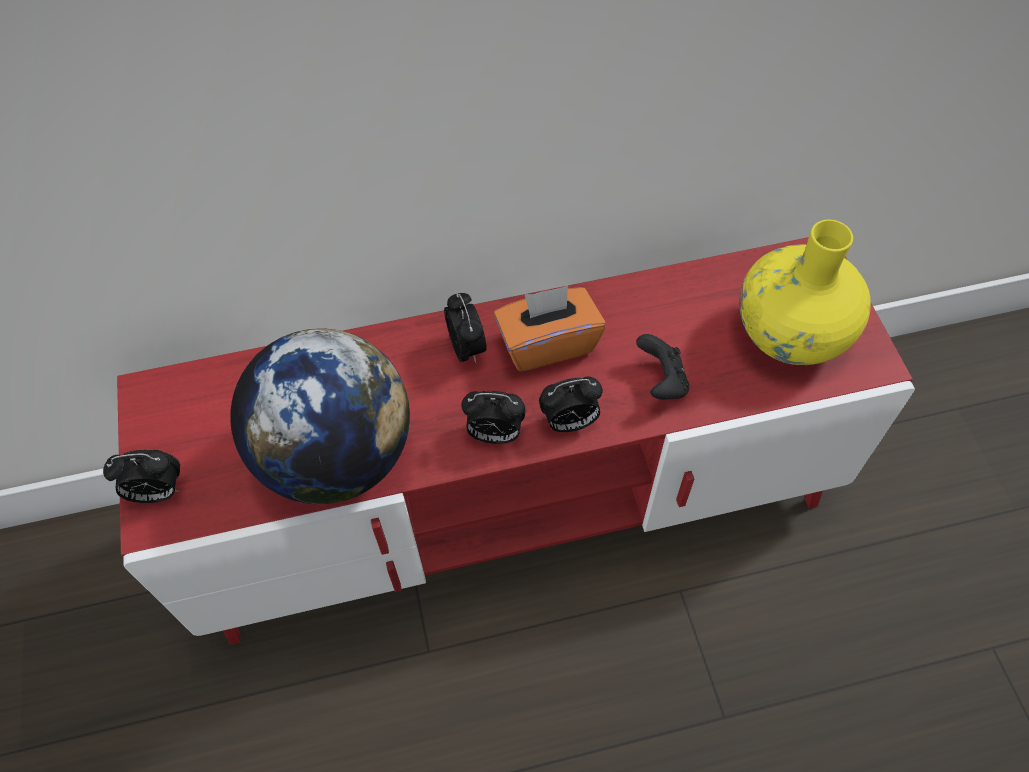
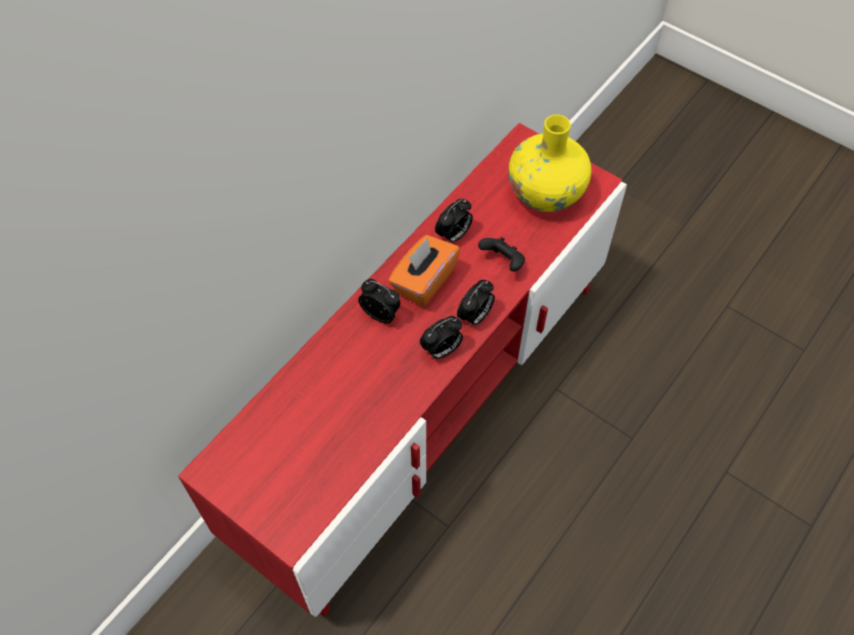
camera: 40 degrees left, 0 degrees up
alarm clock [103,450,180,503] -> alarm clock moved to [435,199,473,242]
globe [230,328,410,504] -> none

